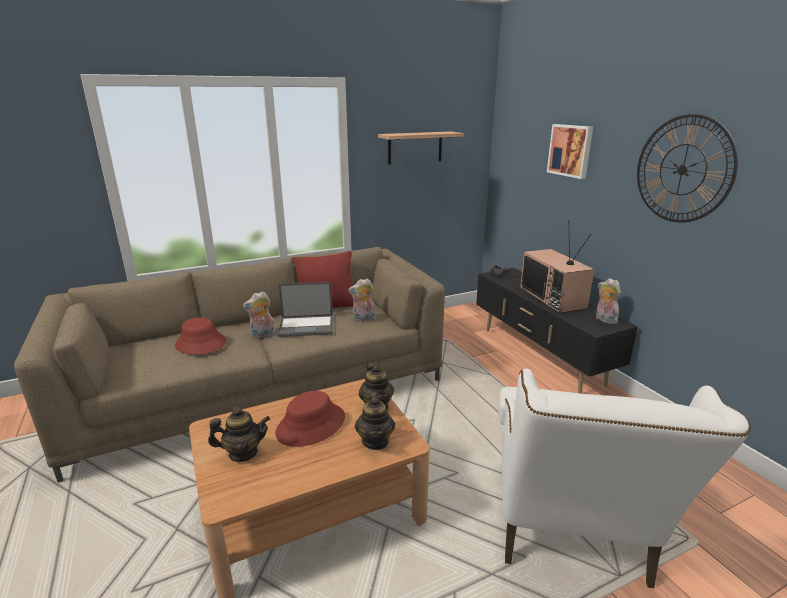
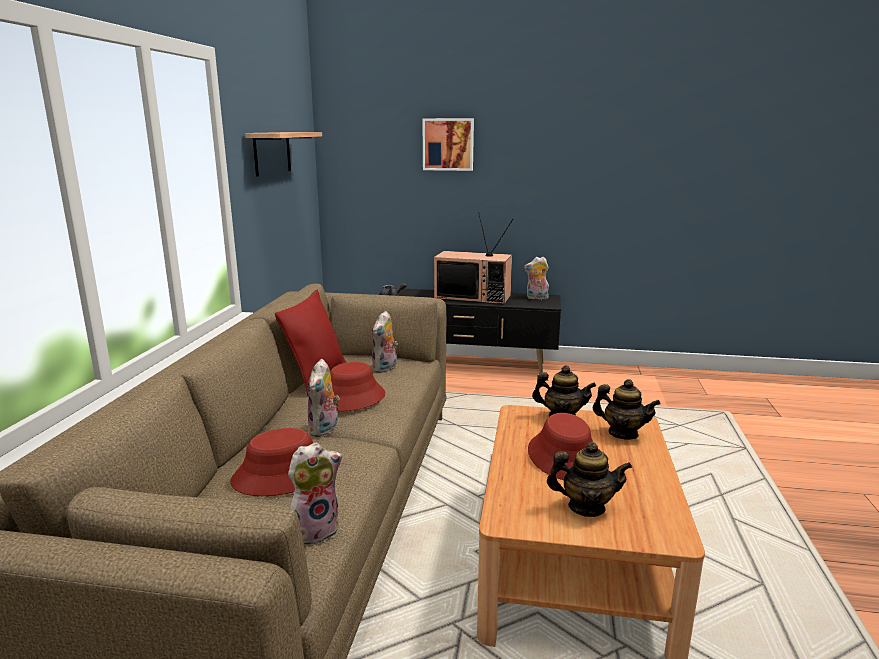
camera: 55 degrees left, 5 degrees down
teapot [208,407,270,462] -> teapot turned 75 degrees clockwise [547,442,632,517]
laptop [278,282,333,337] -> red hat [330,362,385,411]
white armchair [499,369,751,588] -> none
wall clock [637,114,738,223] -> none
none -> plush toy [288,443,343,545]

